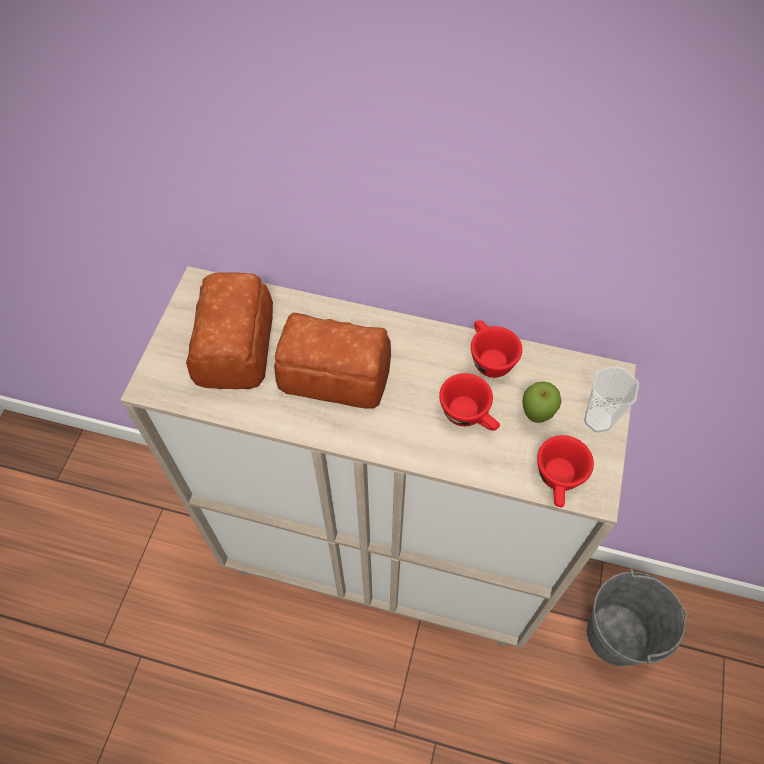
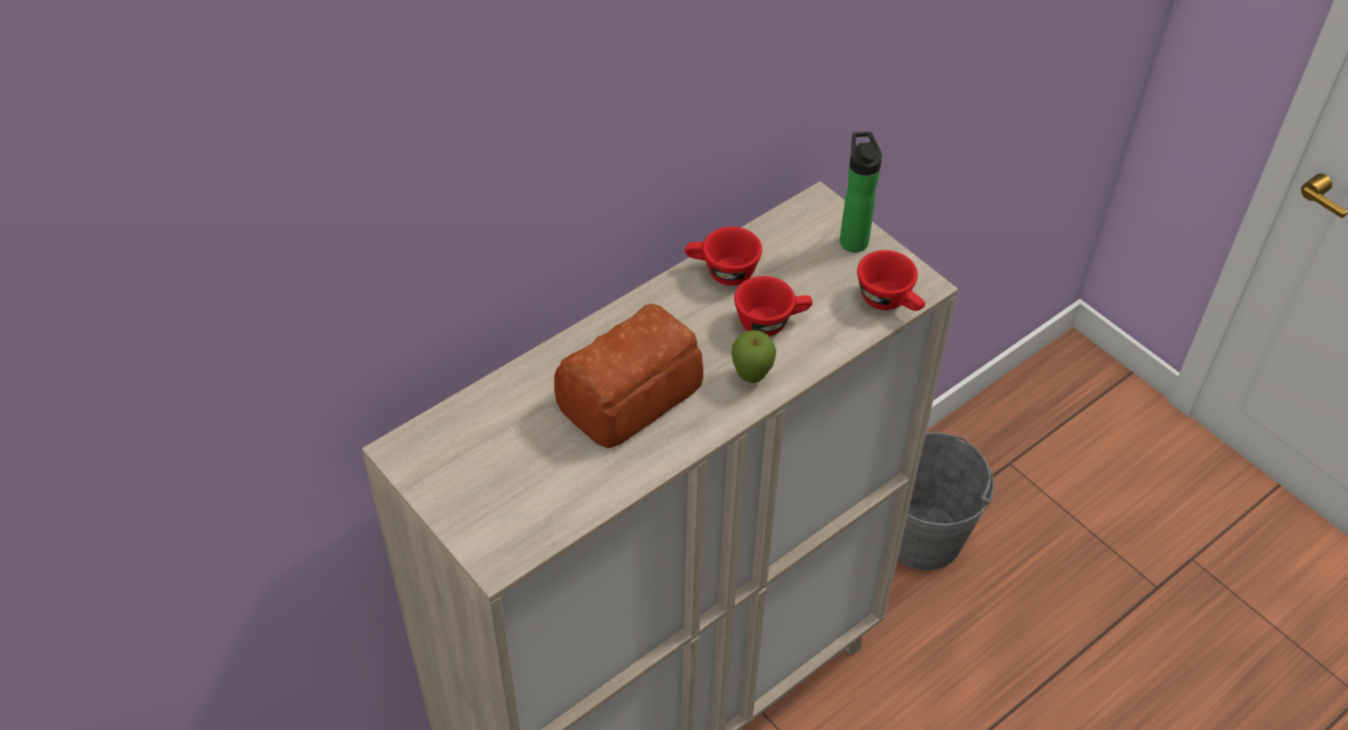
camera: 55 degrees left, 10 degrees down
bread [186,273,273,389] -> none
apple [523,381,561,423] -> apple moved to [732,330,776,383]
cup [584,366,639,433] -> bottle [840,132,882,252]

